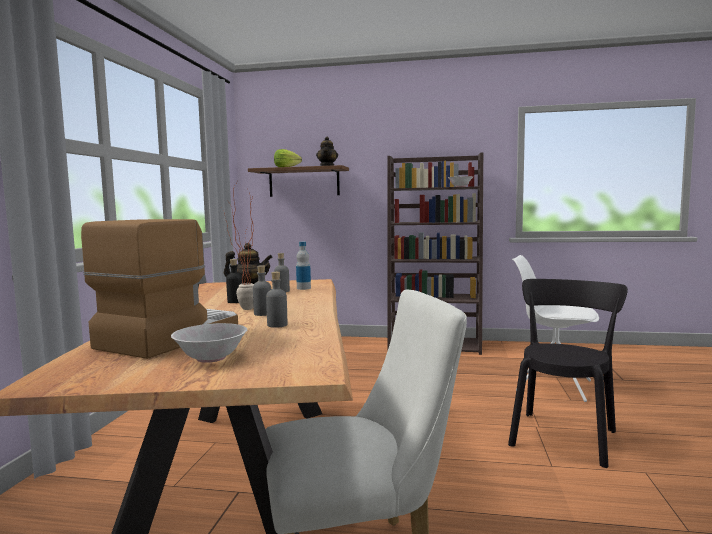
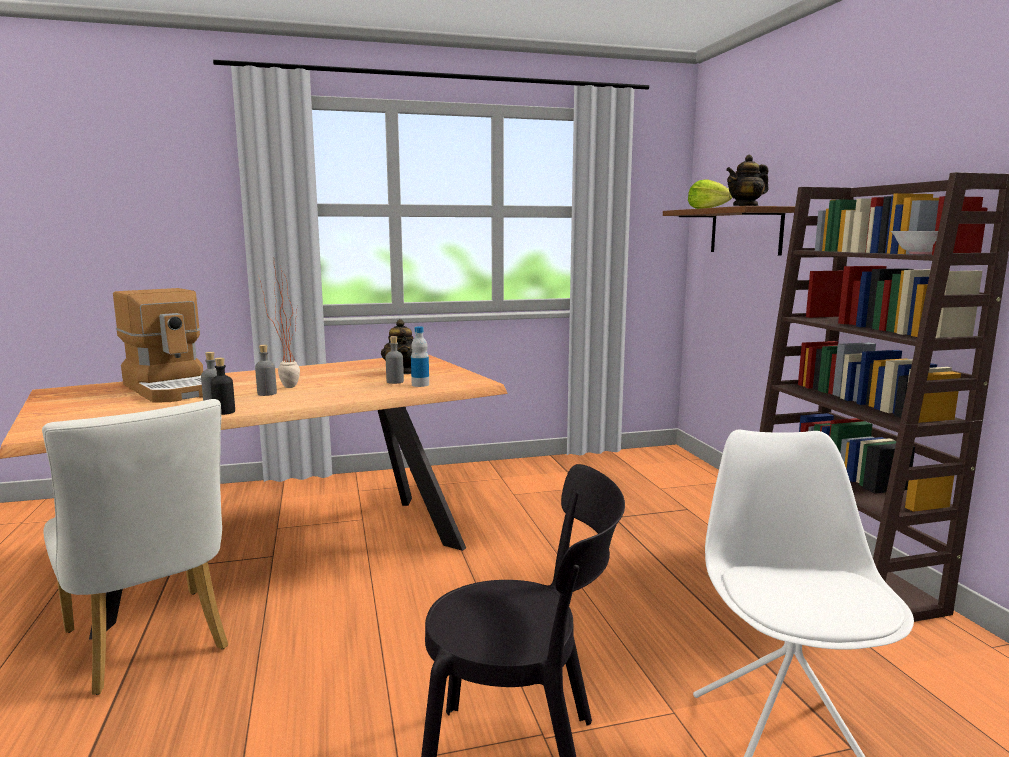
camera: 65 degrees right, 5 degrees up
coffee machine [81,219,238,359] -> coffee machine turned 45 degrees clockwise [113,288,203,403]
white bowl [171,323,247,363] -> none
black bottle [226,259,242,303] -> black bottle moved to [211,358,235,415]

